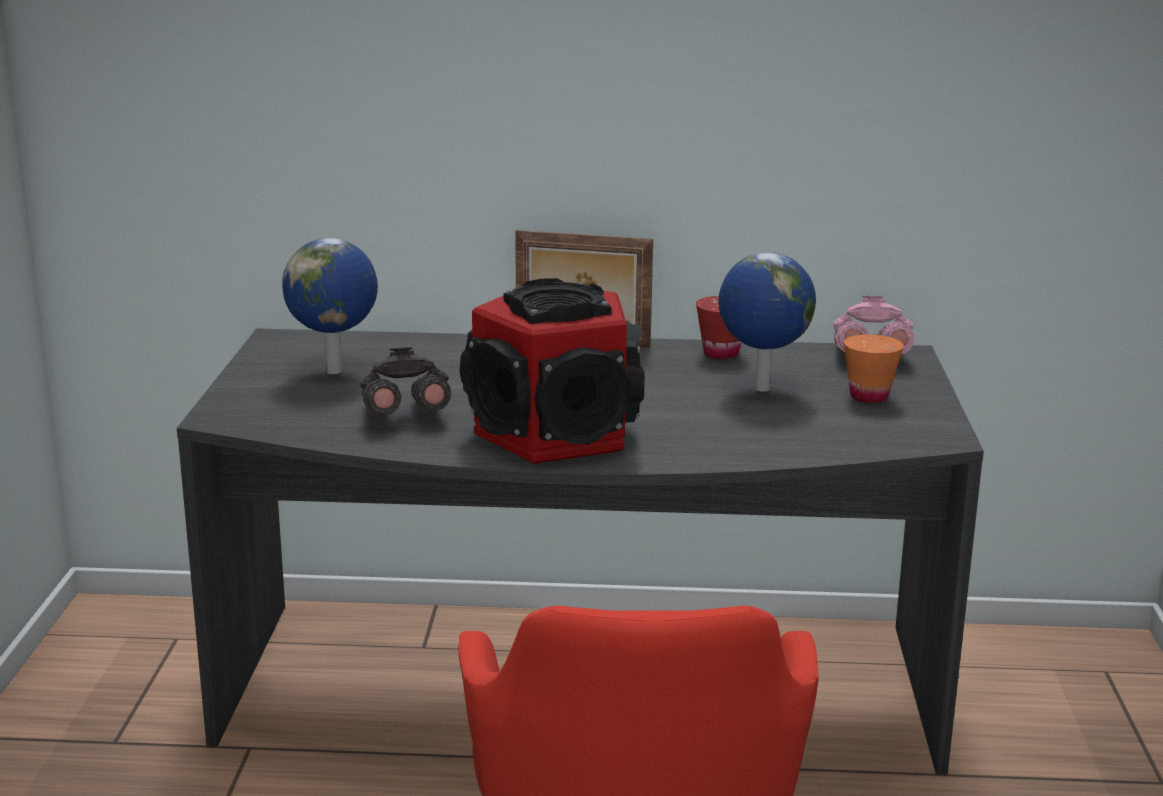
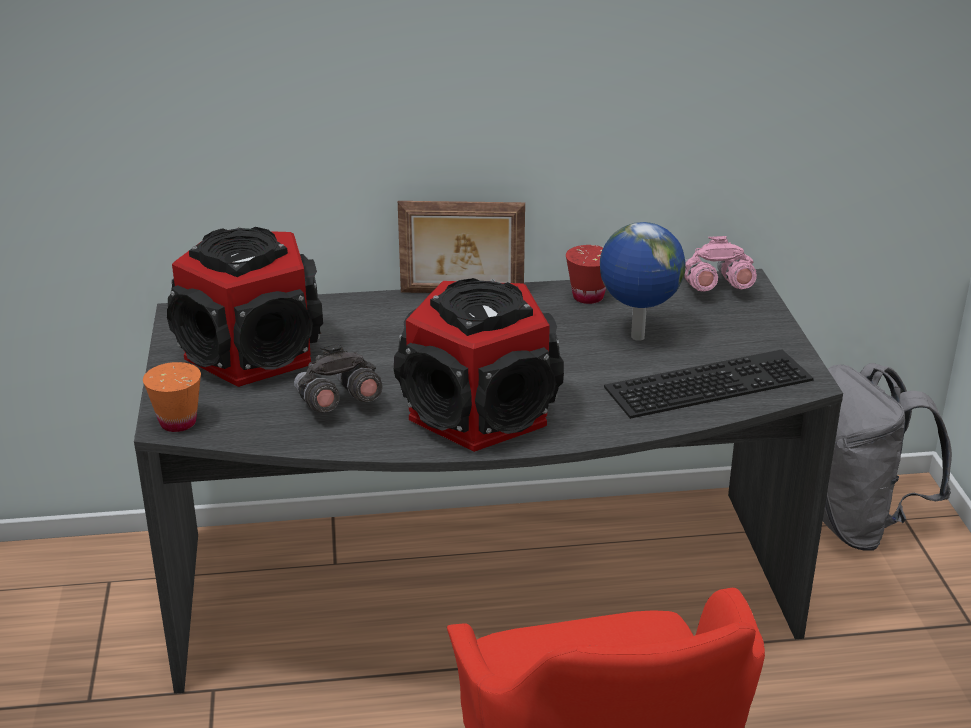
camera: 10 degrees left, 10 degrees up
globe [282,238,378,374] -> speaker [167,227,323,387]
orange cup [844,334,904,403] -> orange cup moved to [143,362,201,432]
none -> keyboard [604,349,814,419]
none -> grey backpack [823,363,952,551]

